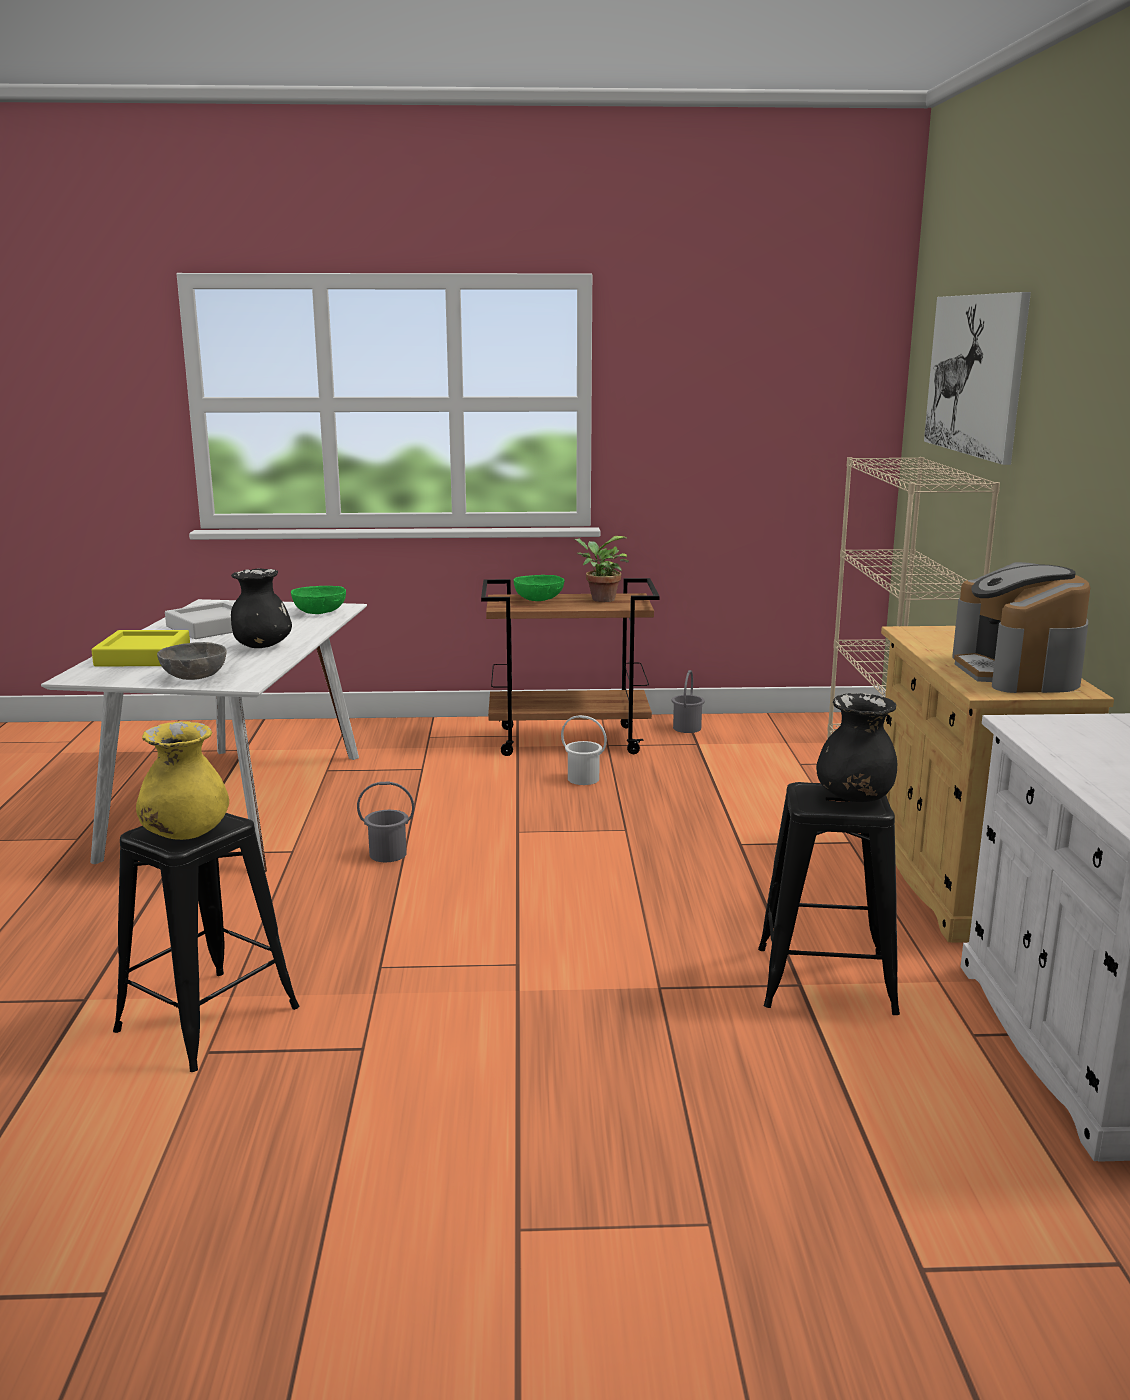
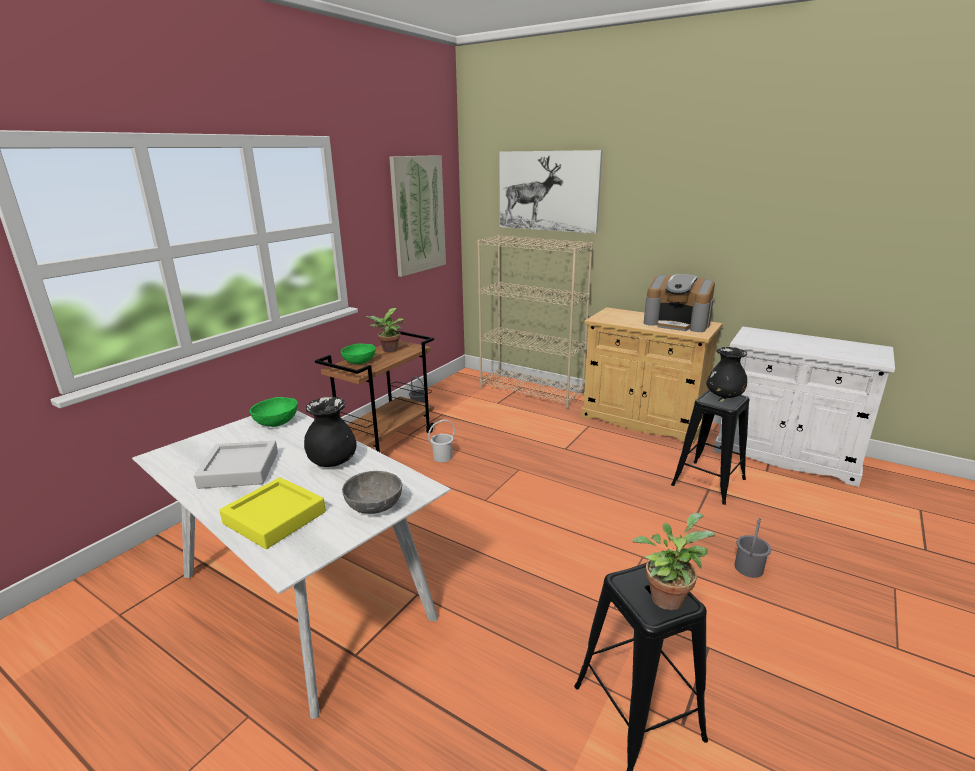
camera: 55 degrees left, 5 degrees up
yellow vase [136,721,229,840] -> potted plant [632,513,715,610]
grey bucket [357,782,414,862] -> grey bucket moved to [734,518,771,578]
none -> picture [389,155,446,277]

